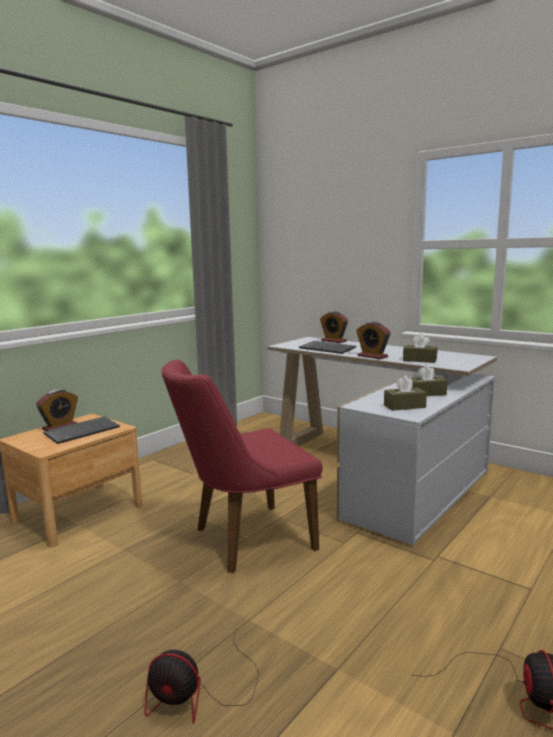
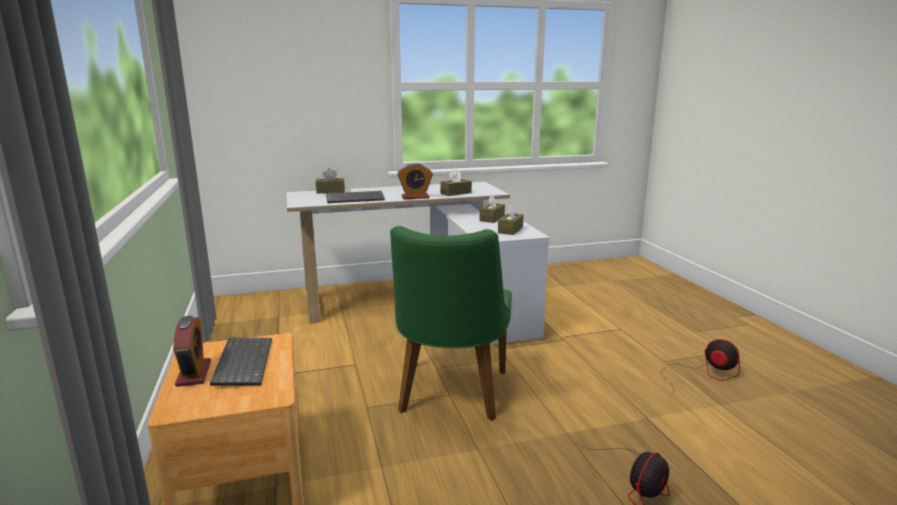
camera: 55 degrees left, 5 degrees up
red chair [161,360,323,573] -> green chair [390,226,512,421]
alarm clock [320,311,348,343] -> brown tissue box [316,168,345,194]

